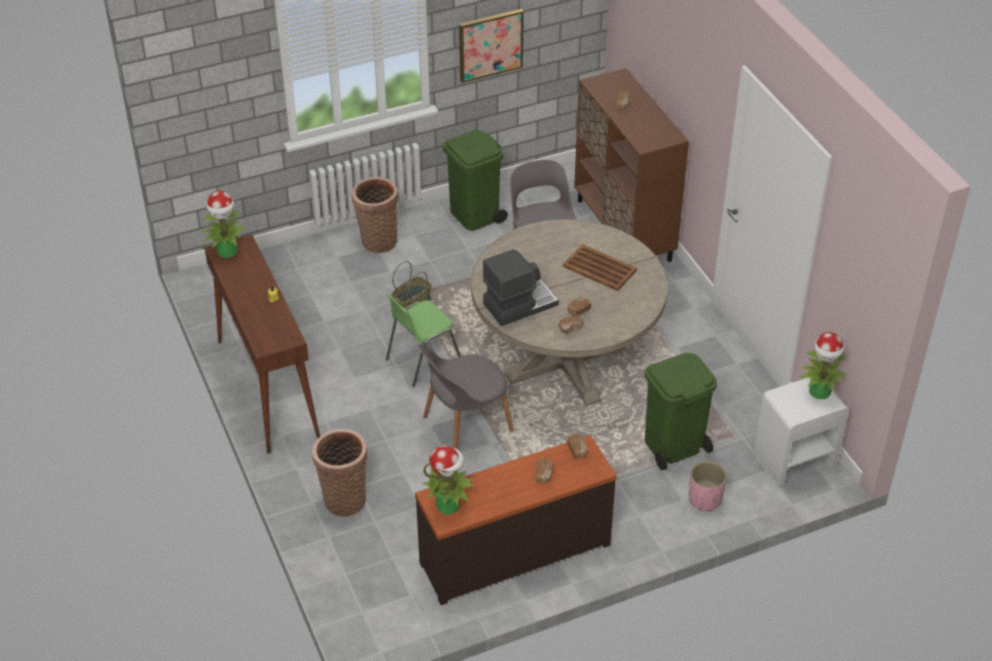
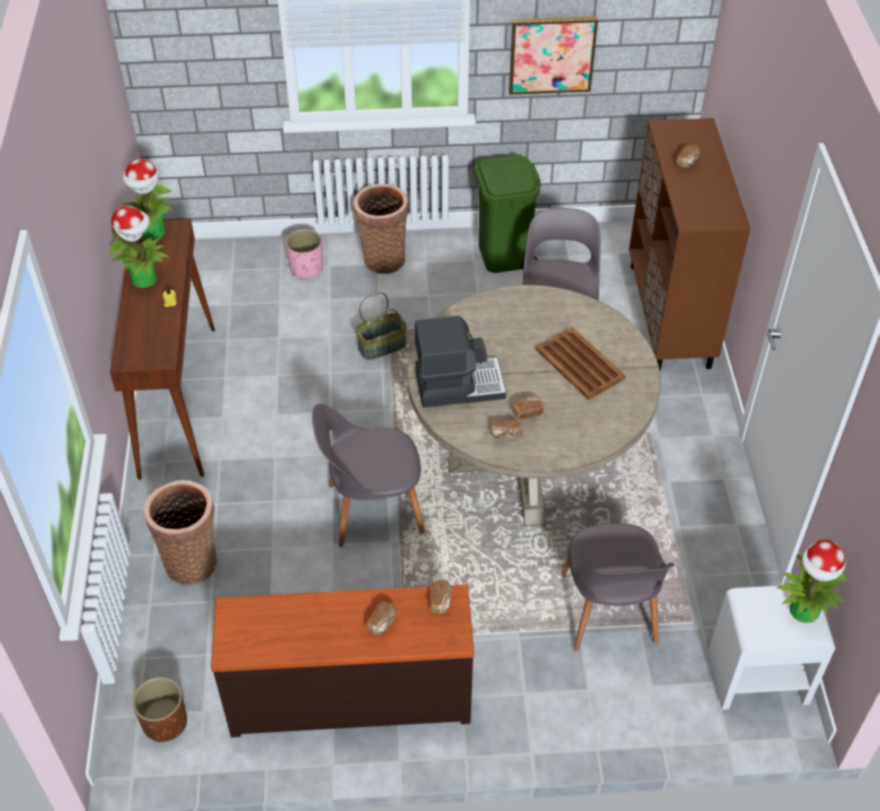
camera: 20 degrees right, 5 degrees up
green chair [386,295,461,387] -> none
potted plant [422,445,474,514] -> potted plant moved to [110,206,170,288]
green trash can [645,353,717,470] -> grey chair [561,523,675,651]
pink planter [689,461,727,511] -> pink planter moved to [286,229,323,280]
none -> brown planter [132,677,187,743]

